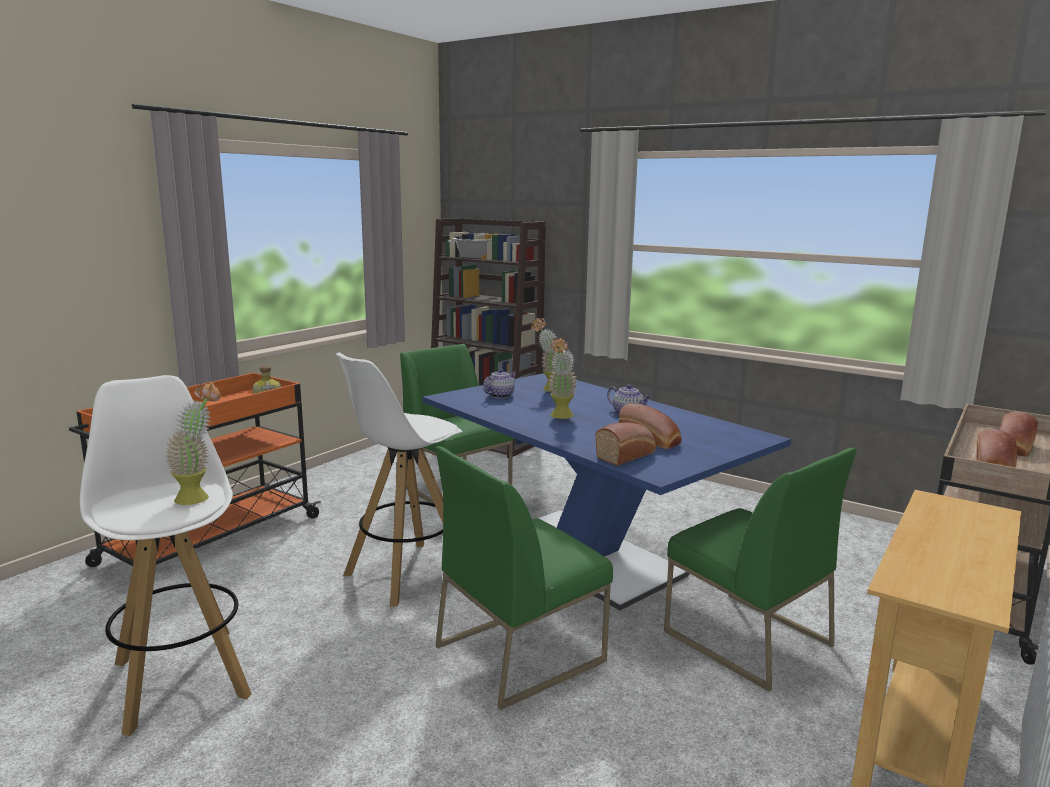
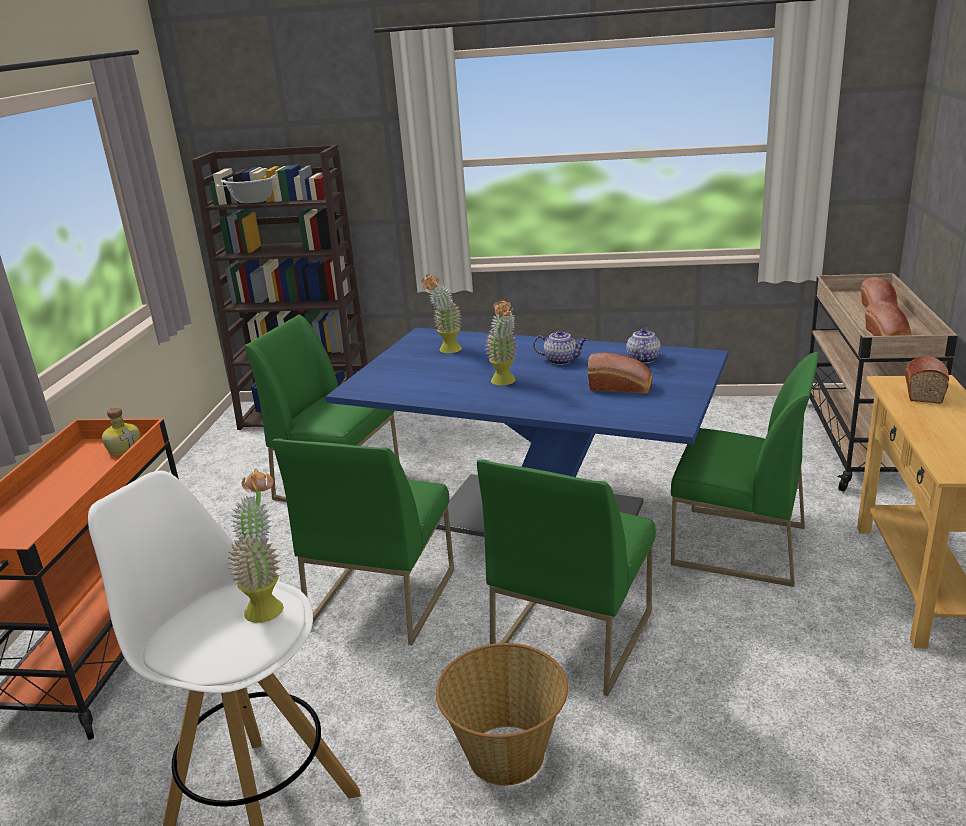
camera: 25 degrees left, 10 degrees up
white stool [336,353,463,607] -> green chair [272,438,454,645]
teapot [483,368,517,399] -> teapot moved to [626,327,661,364]
bread [595,422,656,466] -> bread moved to [905,356,949,404]
none -> basket [436,643,568,786]

